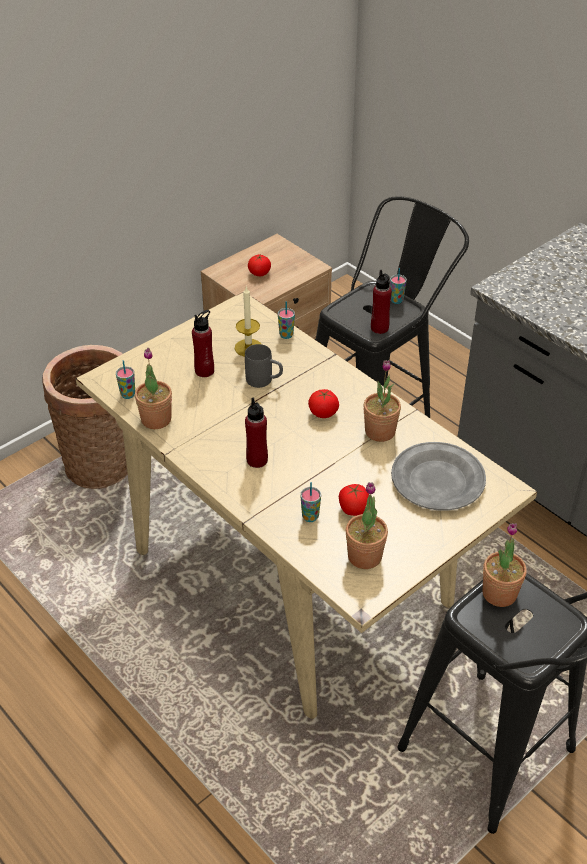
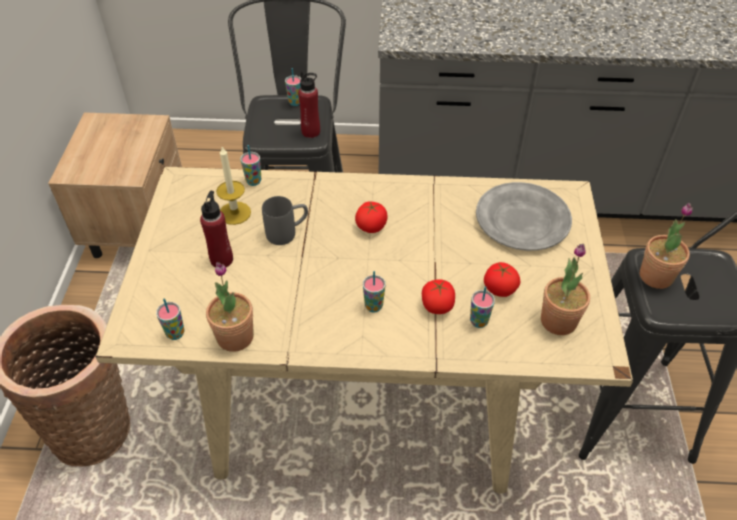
camera: 45 degrees left, 5 degrees up
red bottle [245,397,268,468] -> cup [363,271,385,313]
tomato [248,254,271,276] -> tomato moved to [422,279,455,314]
potted plant [363,360,401,442] -> none

